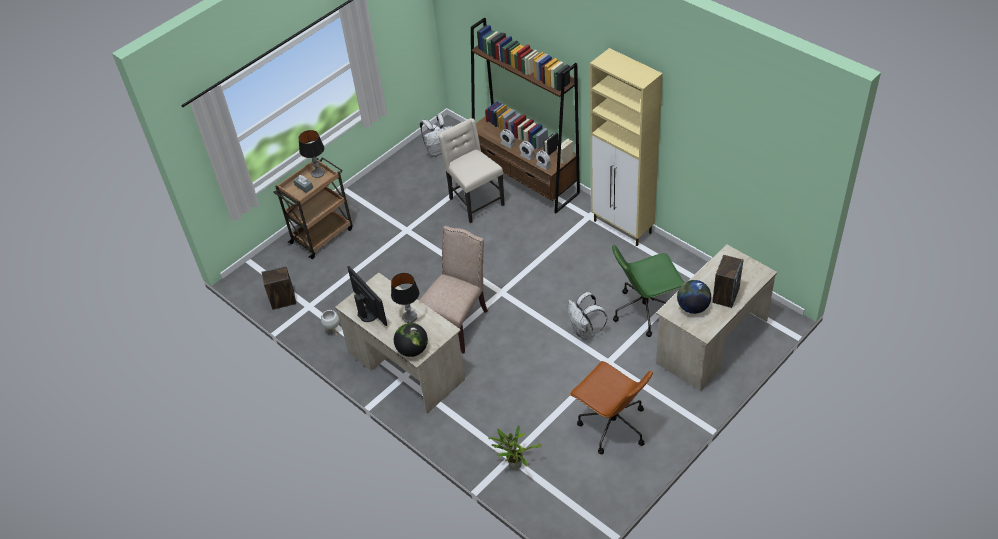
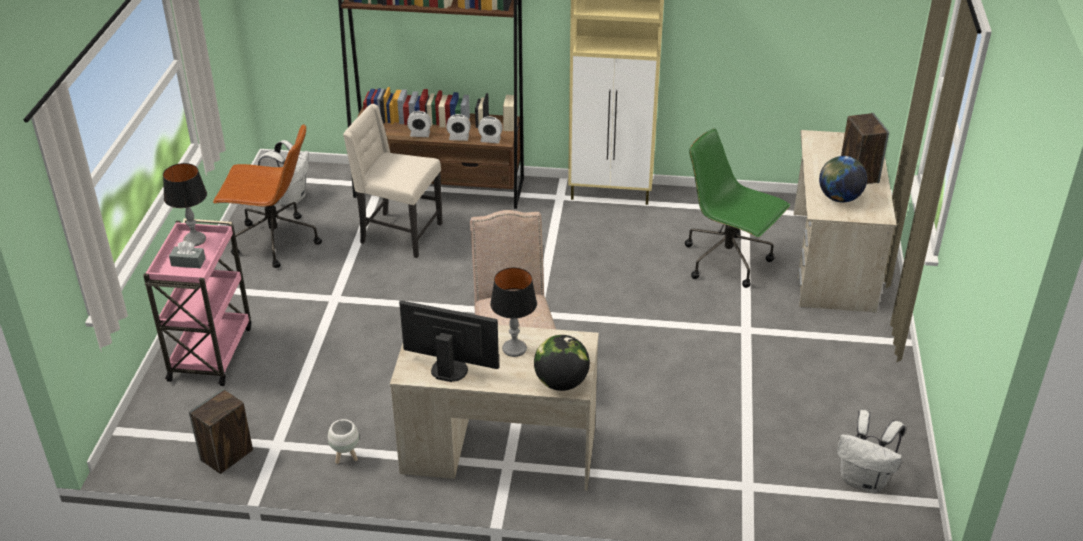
camera: 40 degrees left, 10 degrees down
brown cart [273,157,352,259] -> pink cart [143,218,251,386]
potted plant [488,426,542,470] -> none
white backpack [567,292,607,340] -> white backpack moved to [837,410,906,493]
brown office chair [569,361,653,454] -> brown office chair moved to [213,124,322,268]
green office chair [612,244,685,337] -> green office chair turned 90 degrees clockwise [685,128,790,288]

